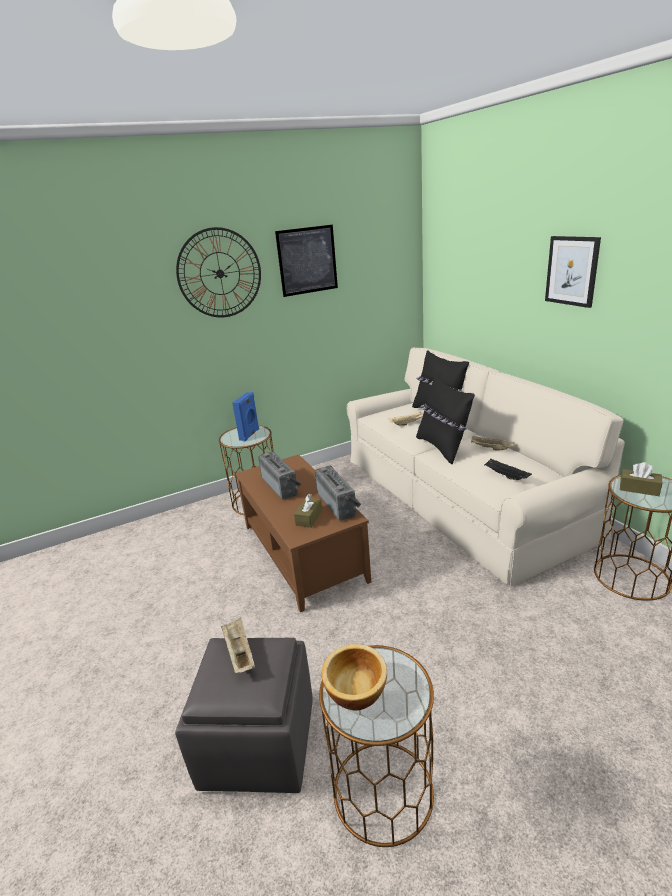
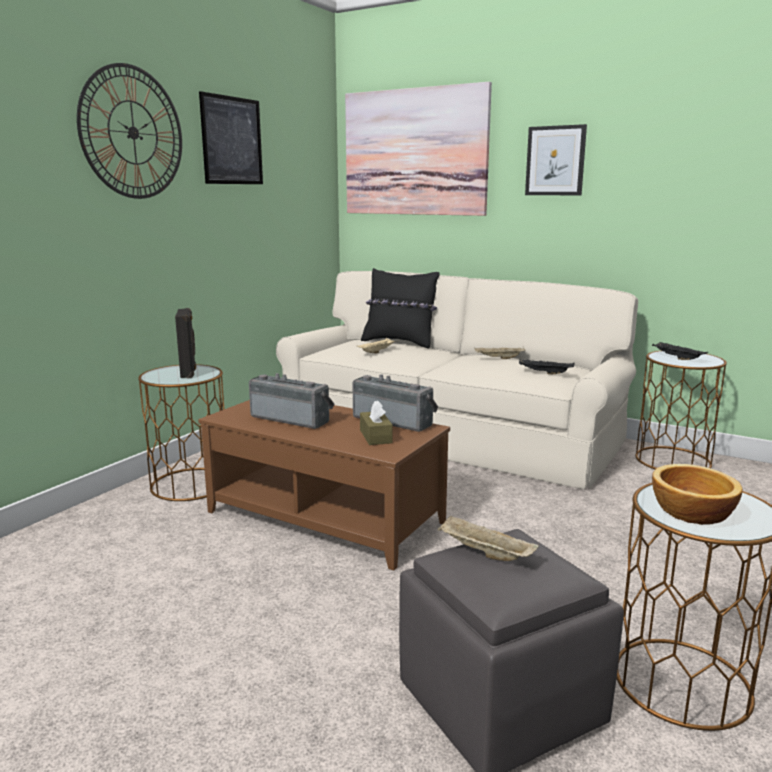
camera: 35 degrees left, 10 degrees down
blue speaker [232,392,260,441] -> black speaker [175,308,196,378]
black pillow [416,375,475,464] -> none
brown tissue box [620,462,662,496] -> black tray [652,342,708,360]
none -> picture [345,82,492,216]

